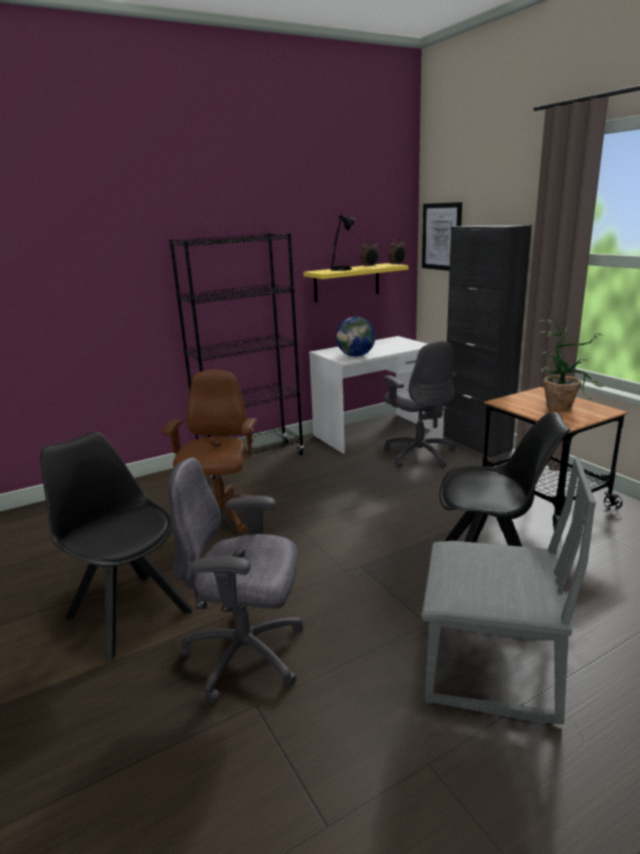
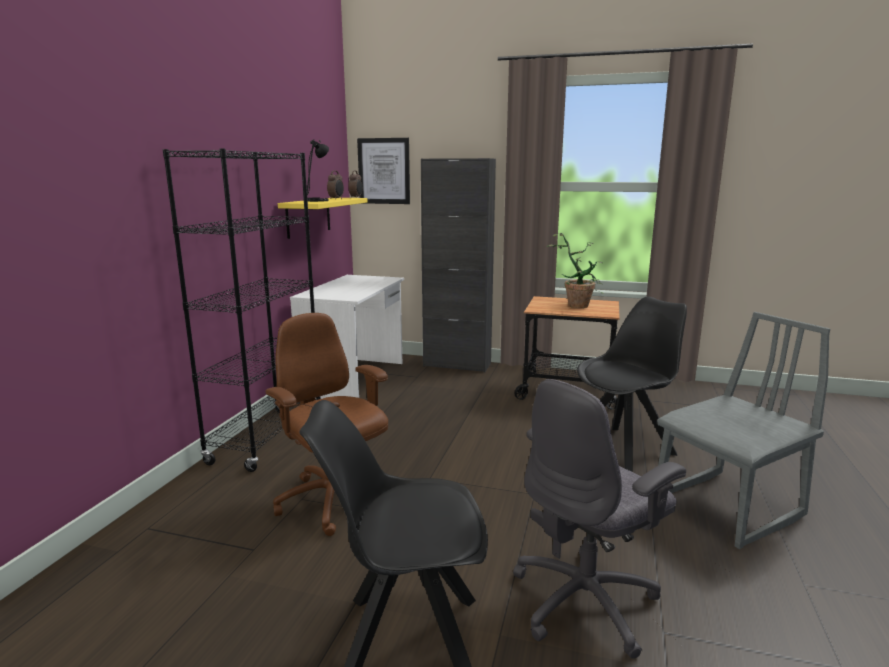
camera: 45 degrees left, 5 degrees down
globe [336,316,376,357] -> none
grey office chair [382,341,457,468] -> none

